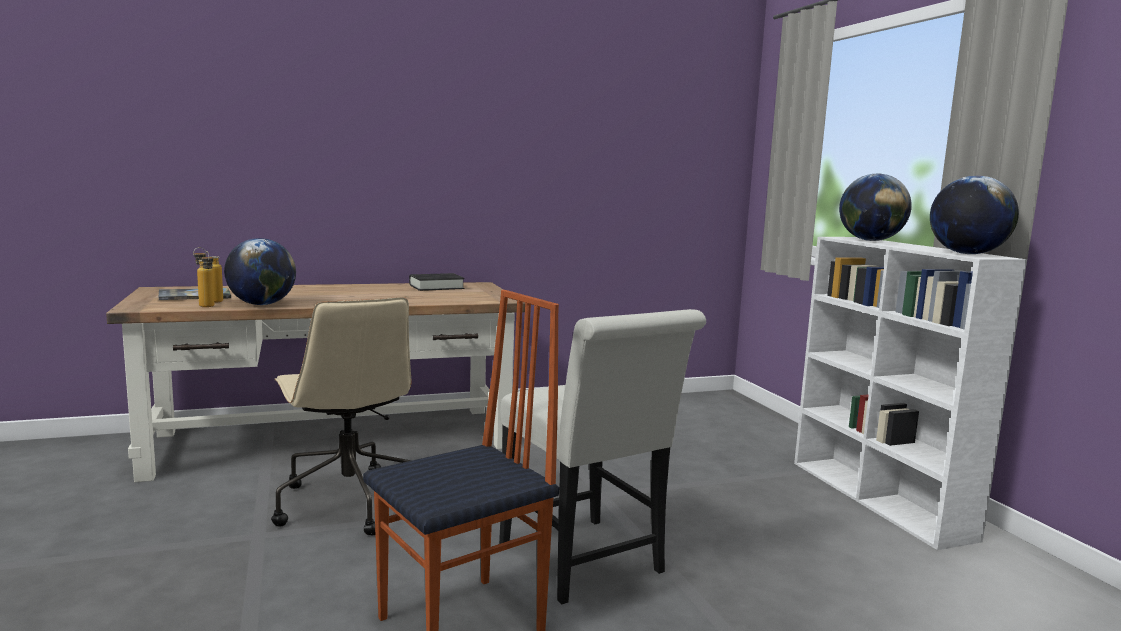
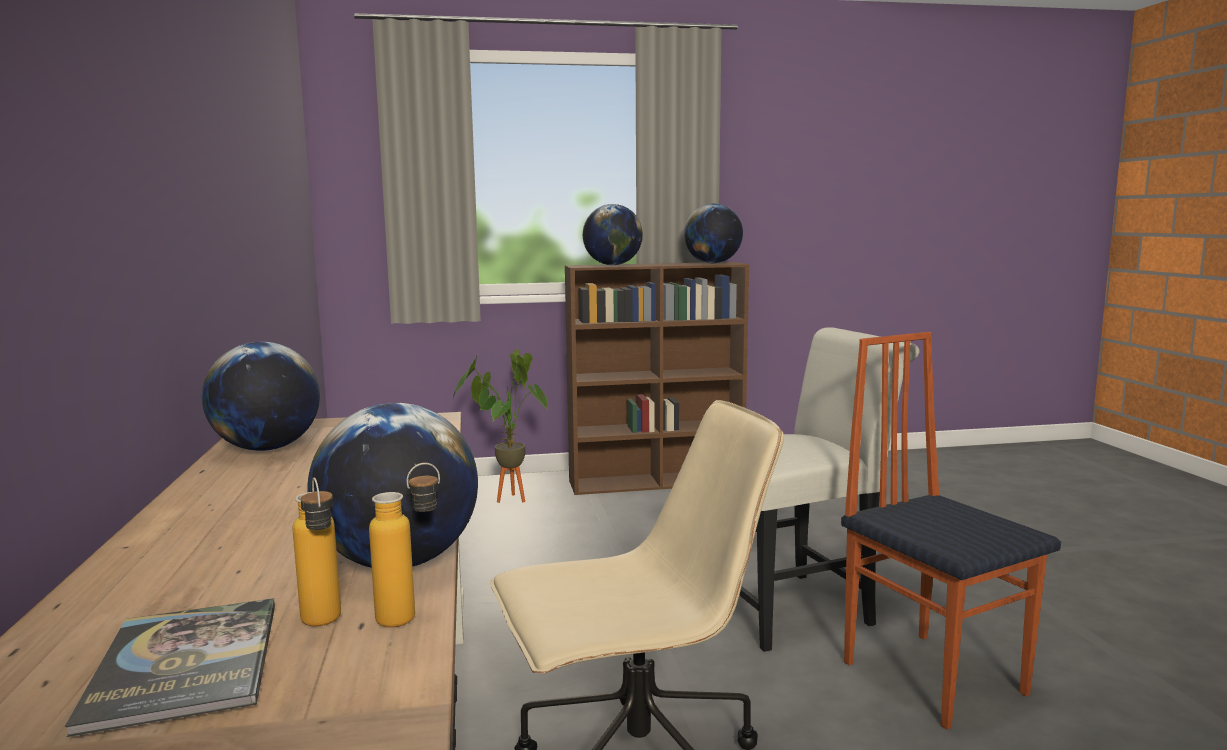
camera: 80 degrees left, 0 degrees up
black book [409,273,465,291] -> globe [202,342,320,451]
white bookcase [794,237,1027,550] -> brown bookcase [565,262,749,495]
none -> potted plant [453,349,548,503]

